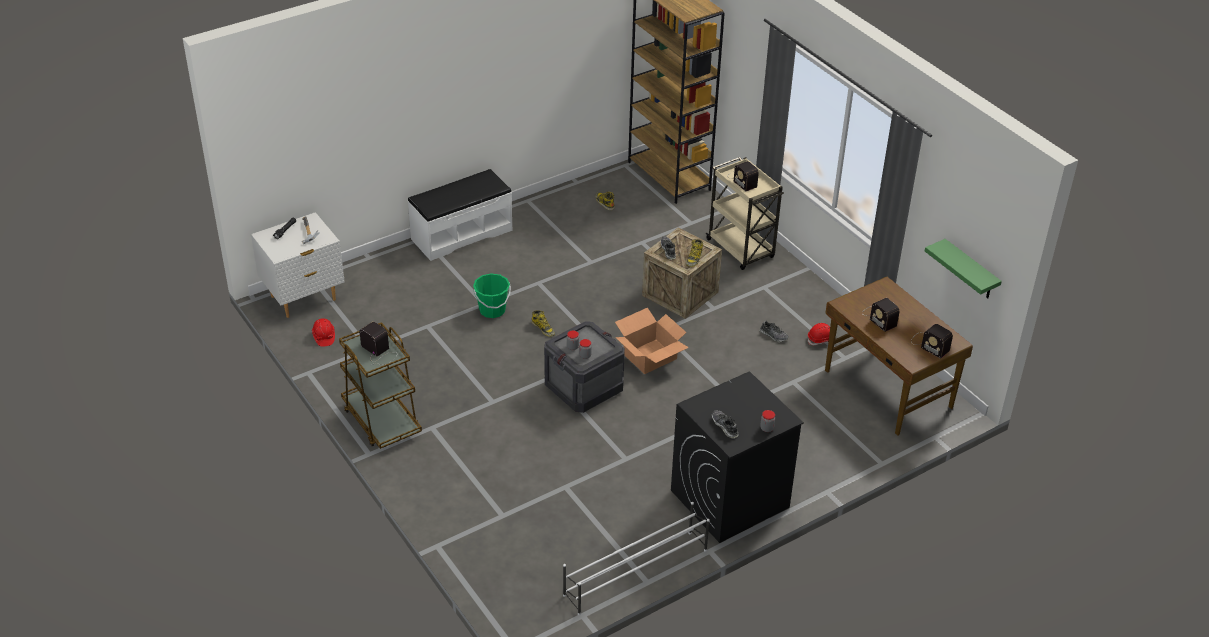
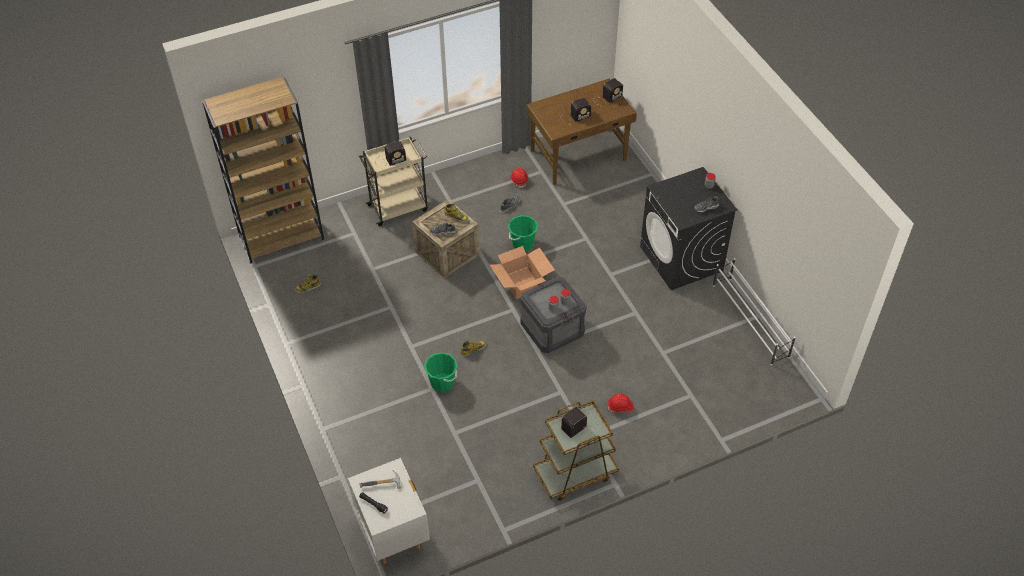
camera: 80 degrees left, 10 degrees up
red hard hat [312,318,335,347] -> red hard hat moved to [608,393,634,412]
white bench [408,169,512,261] -> none
green shelf [925,239,1002,298] -> none
none -> green bucket [508,215,538,251]

